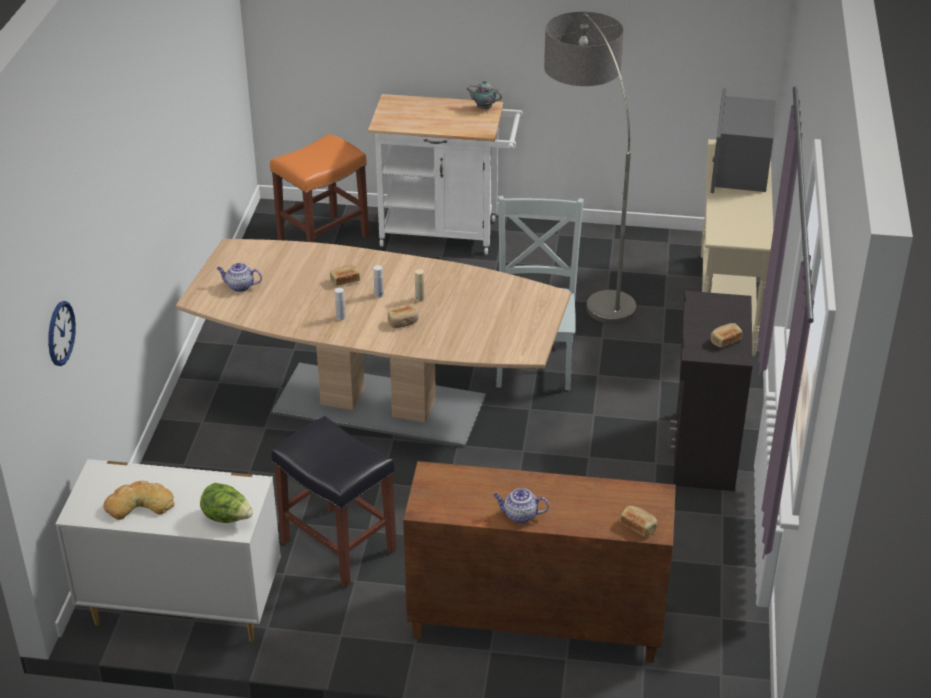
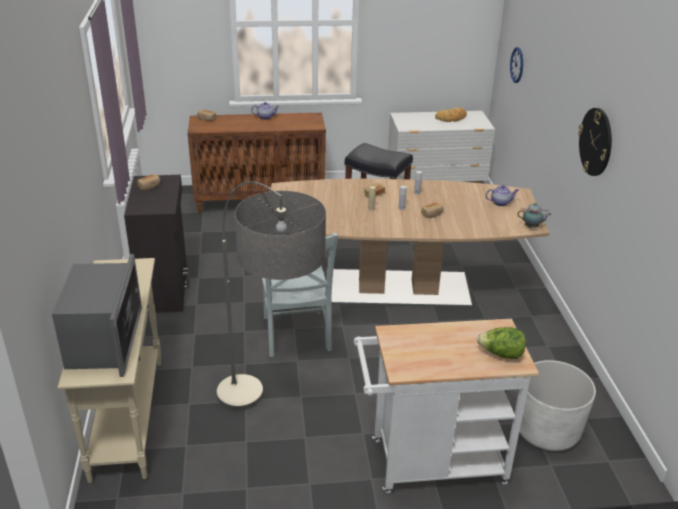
camera: 165 degrees right, 5 degrees down
lettuce [200,483,253,523] -> lettuce moved to [477,327,526,359]
orange stool [270,134,369,242] -> white planter [519,360,596,451]
teapot [466,80,502,109] -> teapot moved to [517,203,551,228]
none -> wall clock [578,108,612,176]

